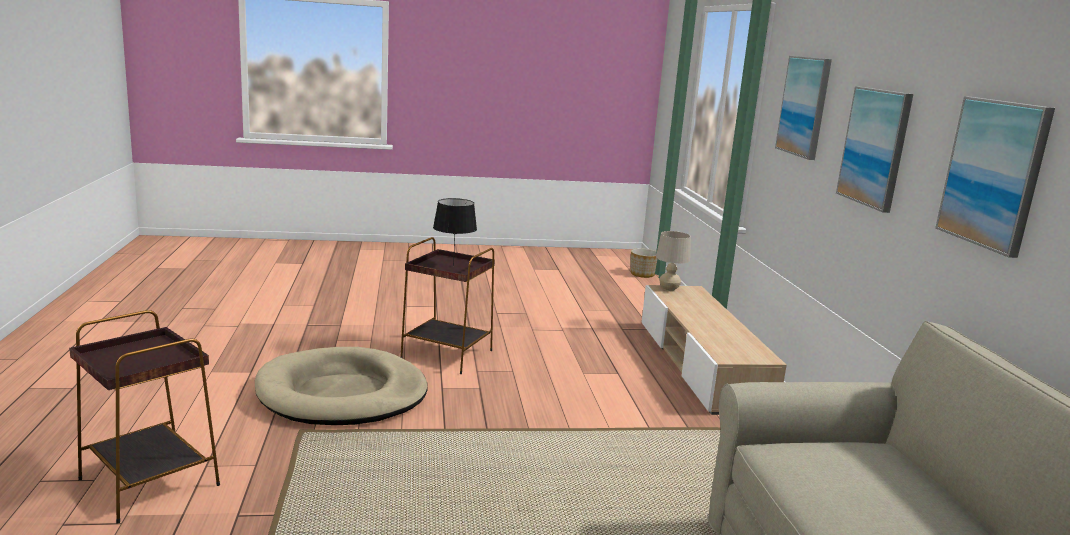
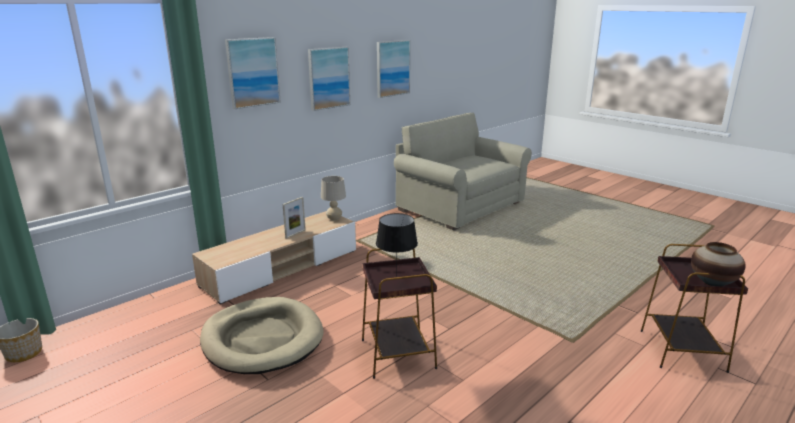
camera: 125 degrees left, 5 degrees up
beige dog bed [255,347,428,425] -> beige dog bed moved to [200,297,324,374]
beige table lamp [656,231,691,291] -> beige table lamp moved to [321,176,346,221]
none -> picture frame [283,197,306,239]
none -> vase [691,242,746,286]

